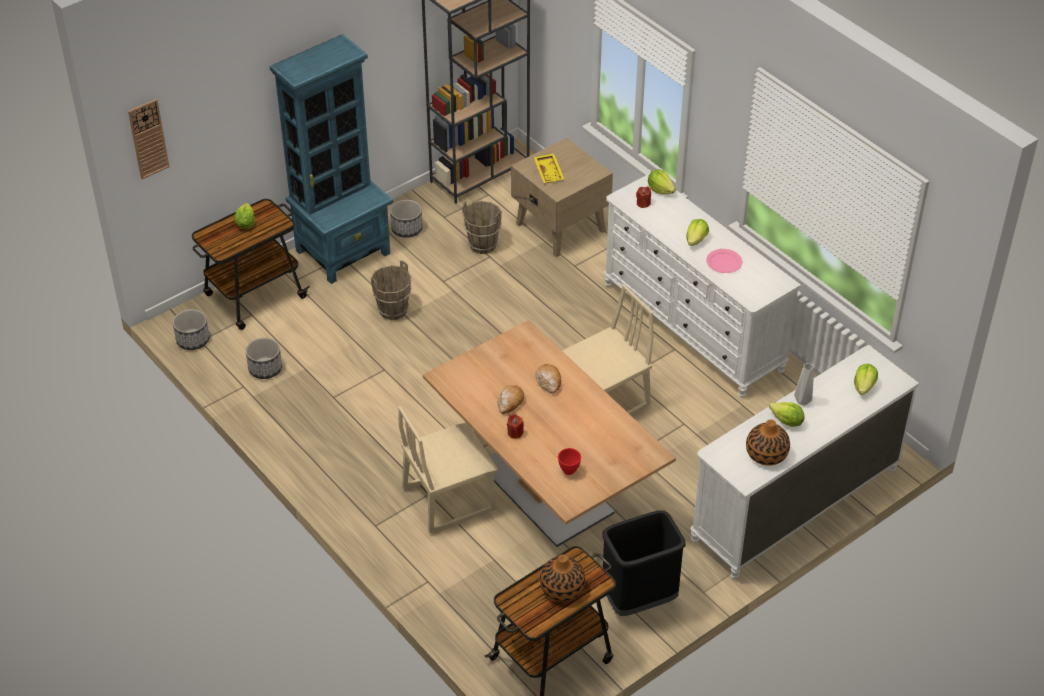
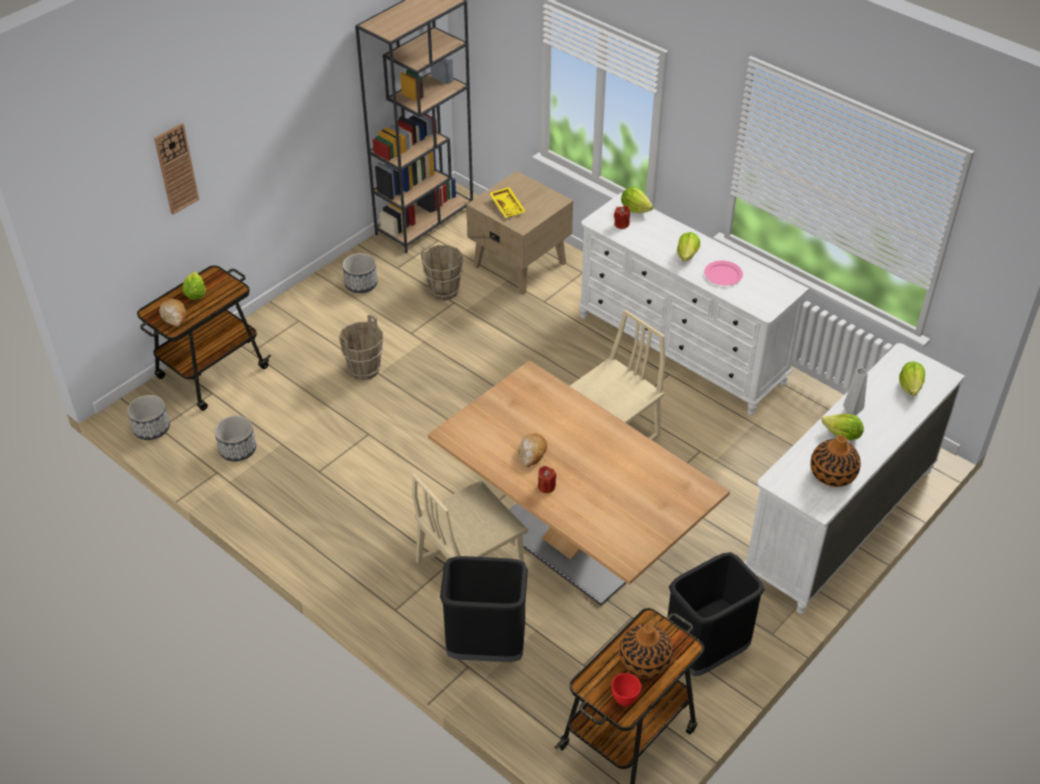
camera: 10 degrees left, 0 degrees up
wall clock [128,99,169,179] -> wall clock moved to [154,123,199,215]
blue cabinet [270,34,393,284] -> none
bread [535,364,561,394] -> bread moved to [159,299,186,327]
red bowl [558,448,581,475] -> red bowl moved to [611,673,641,707]
none -> black trash can [440,556,528,662]

